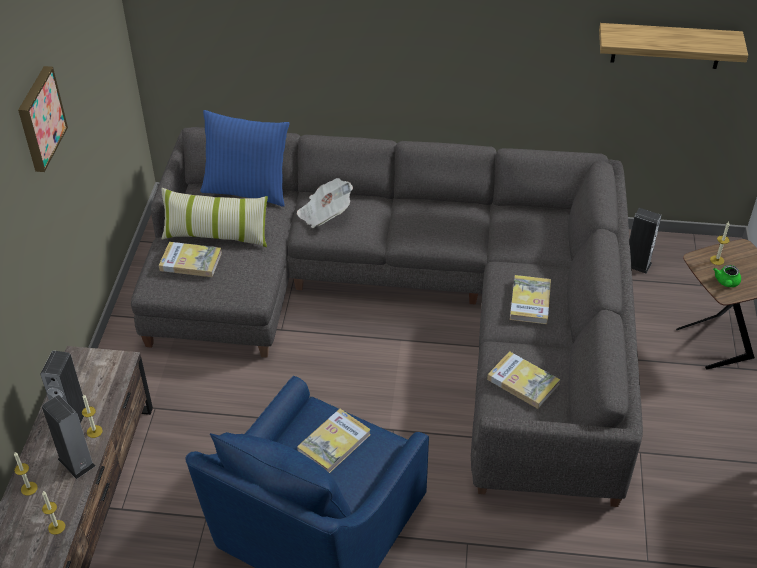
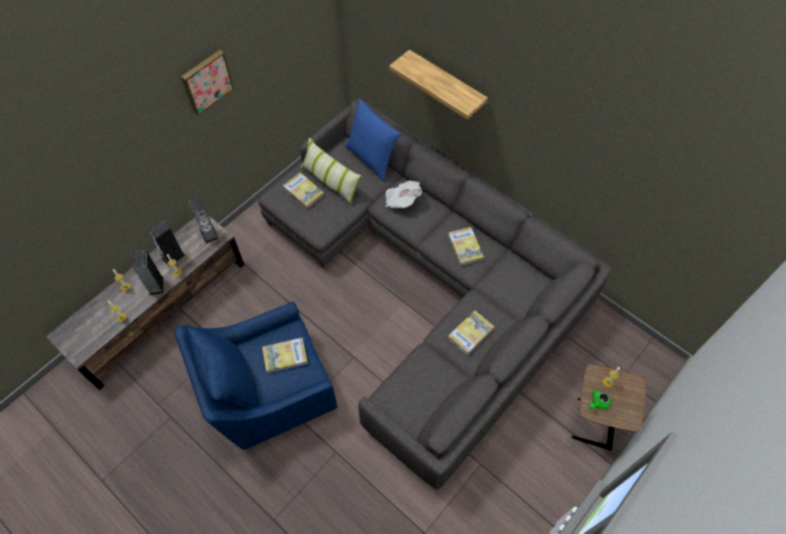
camera: 35 degrees right, 15 degrees up
book [487,351,560,409] -> book moved to [448,227,484,266]
shelf [599,23,748,69] -> shelf moved to [389,49,488,120]
speaker [629,208,662,274] -> speaker moved to [189,197,219,244]

